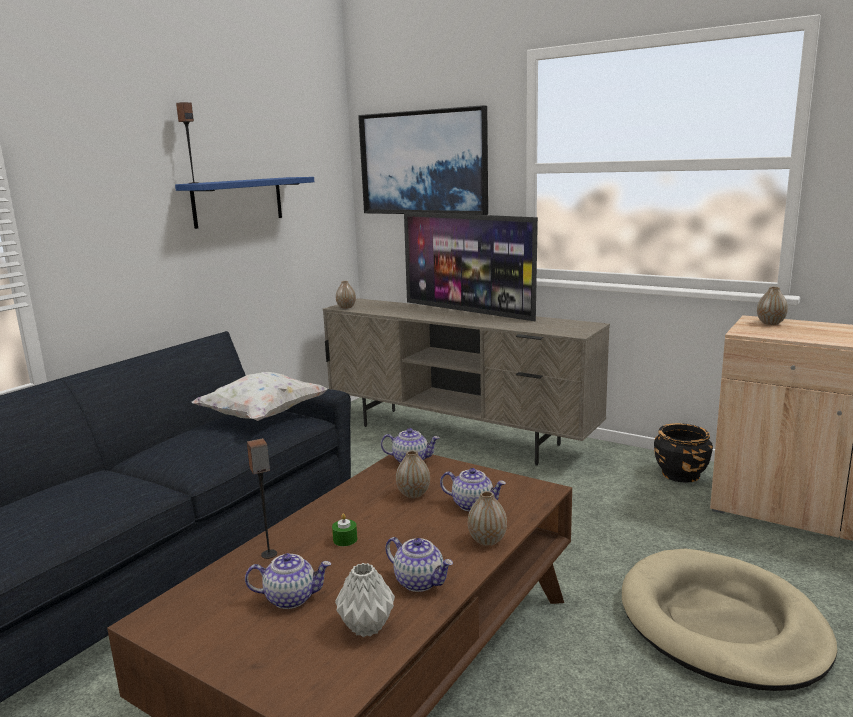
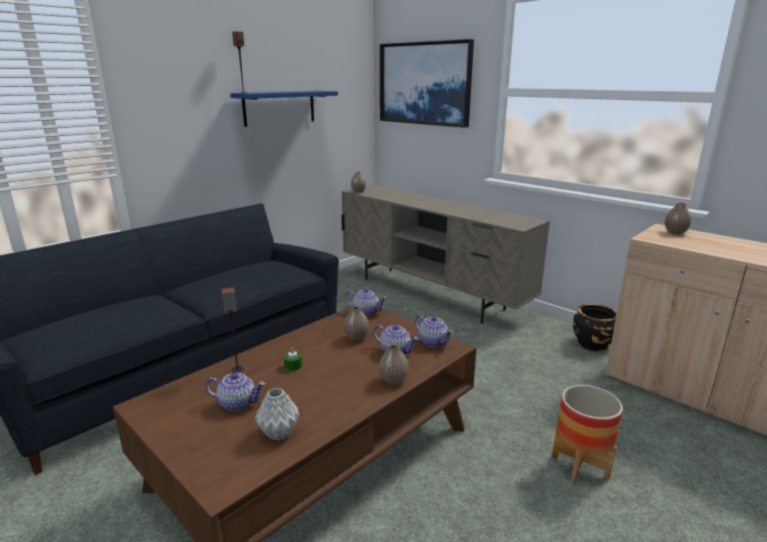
camera: 10 degrees right, 5 degrees up
white pillow [192,372,328,421] -> none
teapot [385,537,453,592] -> teapot moved to [415,315,453,347]
television [404,212,538,321] -> none
beige dog bed [622,548,837,691] -> planter [552,385,623,484]

